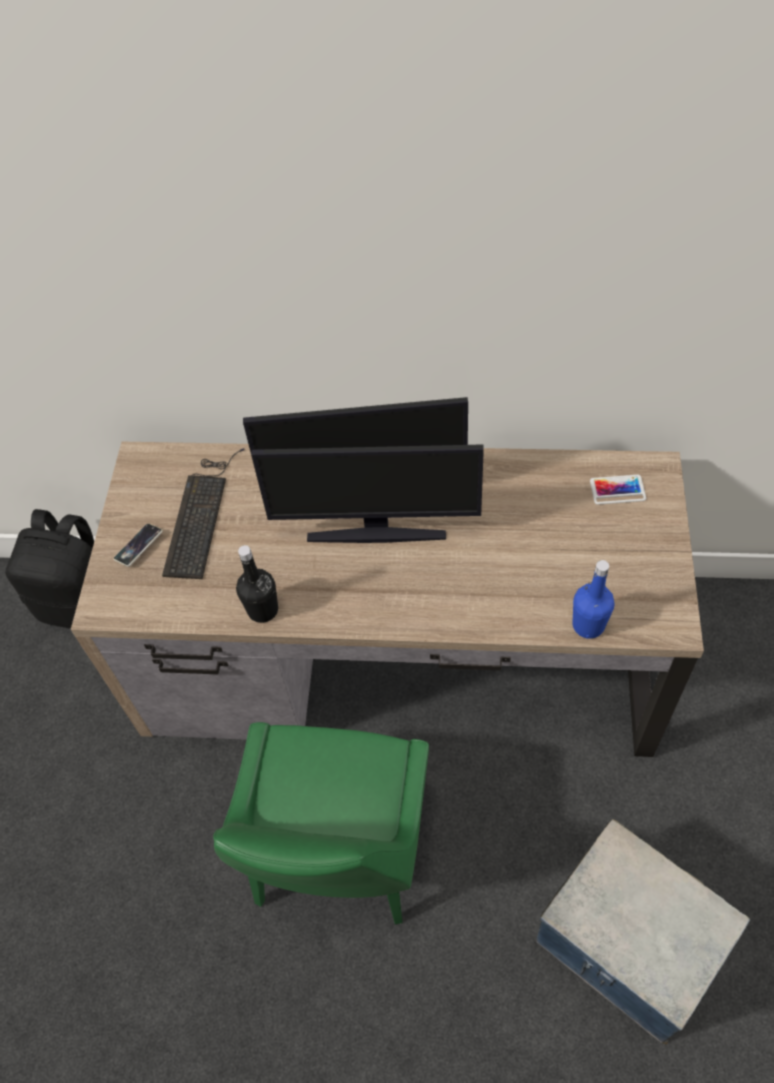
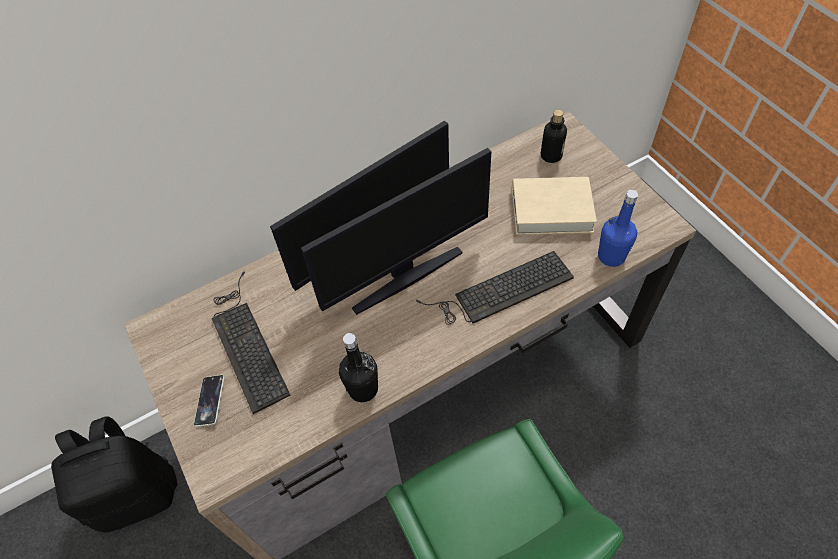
camera: 35 degrees left, 0 degrees up
storage box [536,819,751,1044] -> none
phone [590,475,646,505] -> bottle [541,110,567,163]
none -> keyboard [416,251,574,325]
none -> beige book [512,177,597,235]

